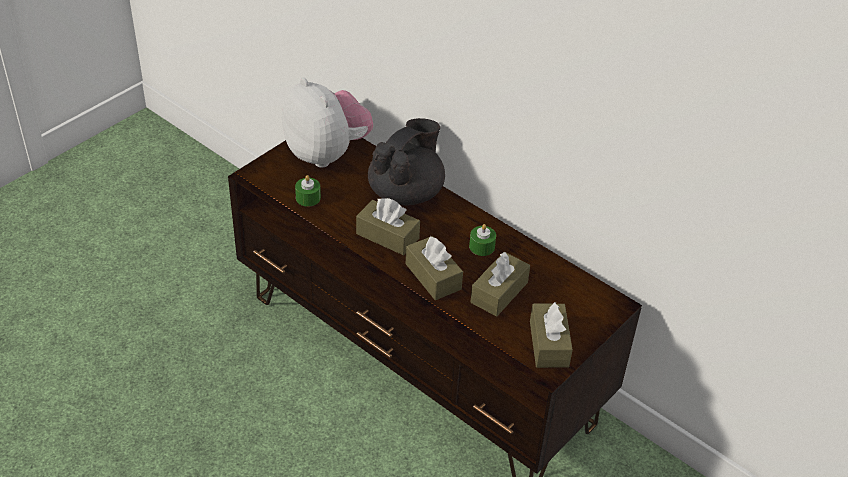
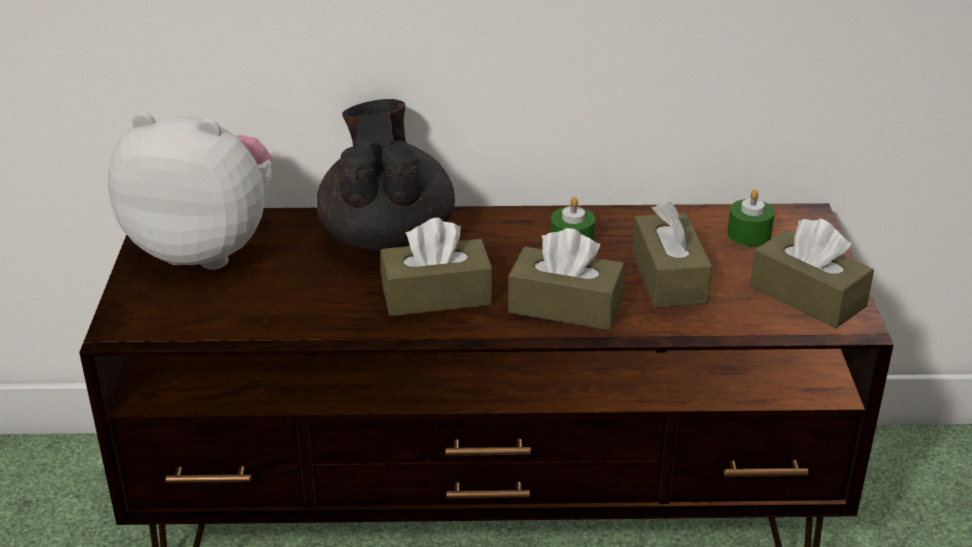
camera: 40 degrees left, 10 degrees down
green candle [295,175,321,207] -> green candle moved to [727,189,775,247]

